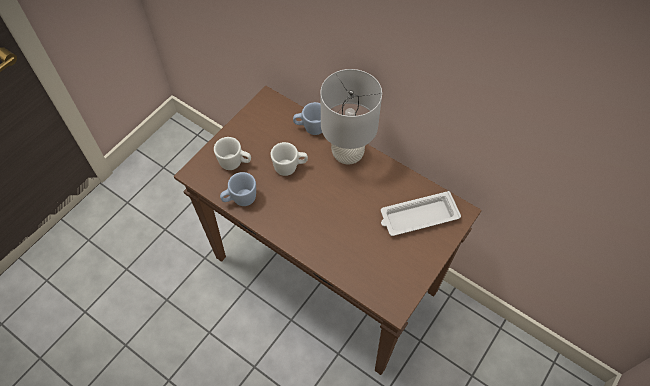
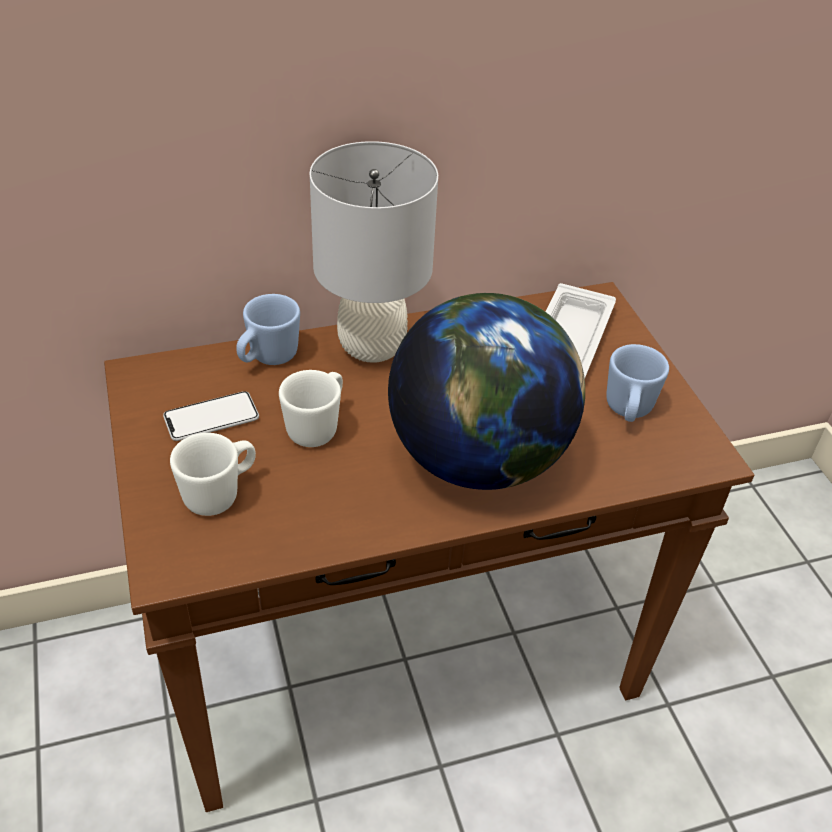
camera: 55 degrees left, 15 degrees down
blue mug [220,172,256,206] -> blue mug moved to [606,344,669,422]
none -> phone [163,391,259,441]
none -> globe [388,293,585,490]

